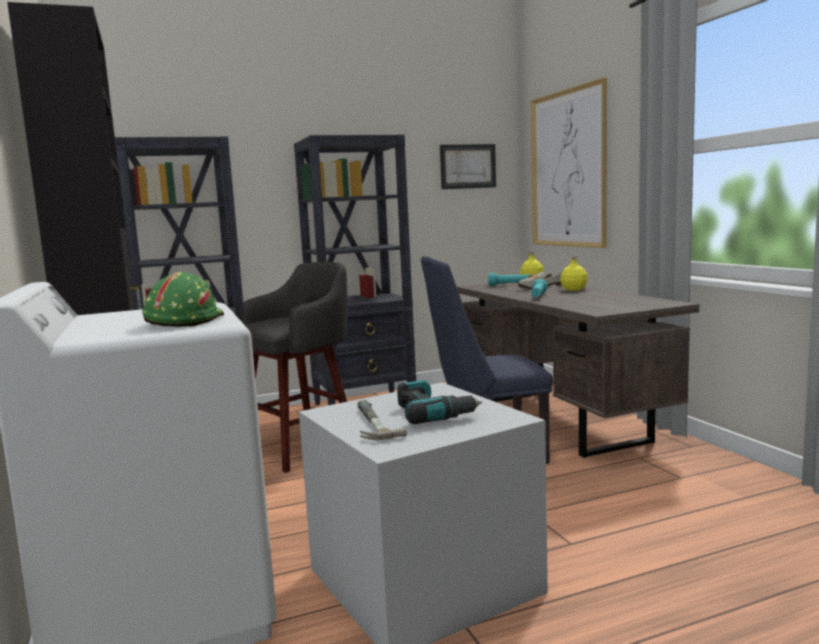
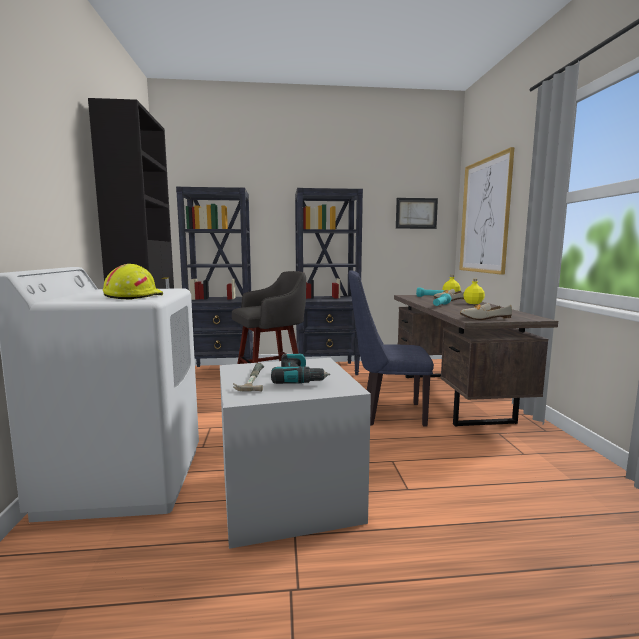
camera: 15 degrees right, 0 degrees up
green hard hat [142,272,224,327] -> yellow hard hat [103,264,163,300]
none -> shoe [460,303,512,320]

